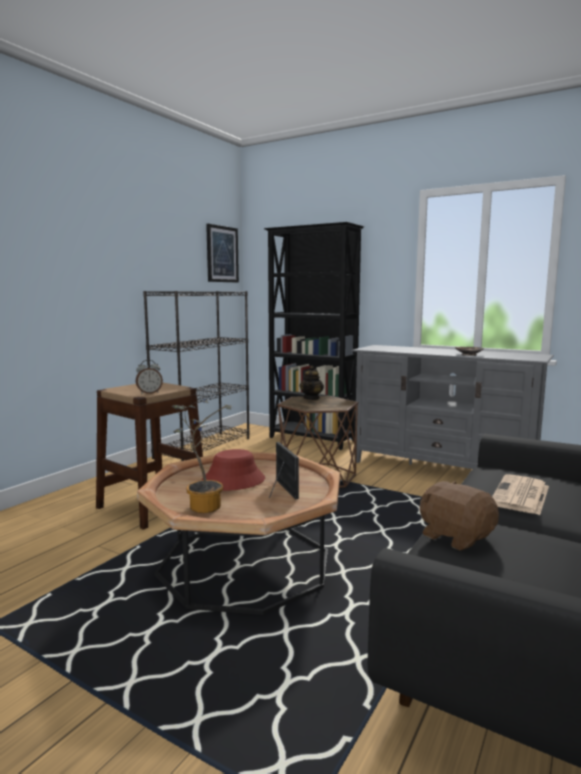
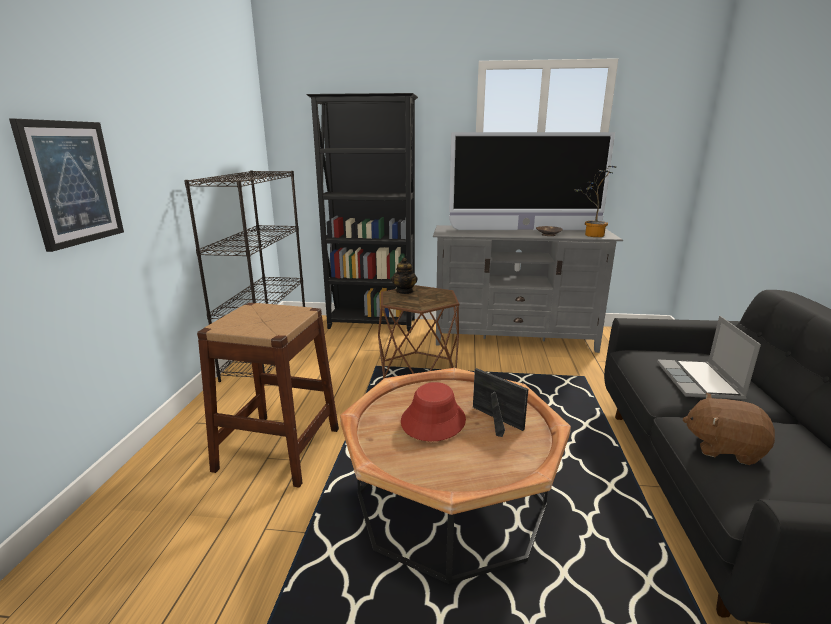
camera: 25 degrees left, 10 degrees up
alarm clock [136,360,163,394] -> none
potted plant [172,399,233,513] -> potted plant moved to [574,166,616,237]
picture [206,224,239,282] -> picture moved to [9,119,124,252]
newspaper [492,474,549,515] -> laptop [657,316,761,400]
none -> television [449,132,615,230]

